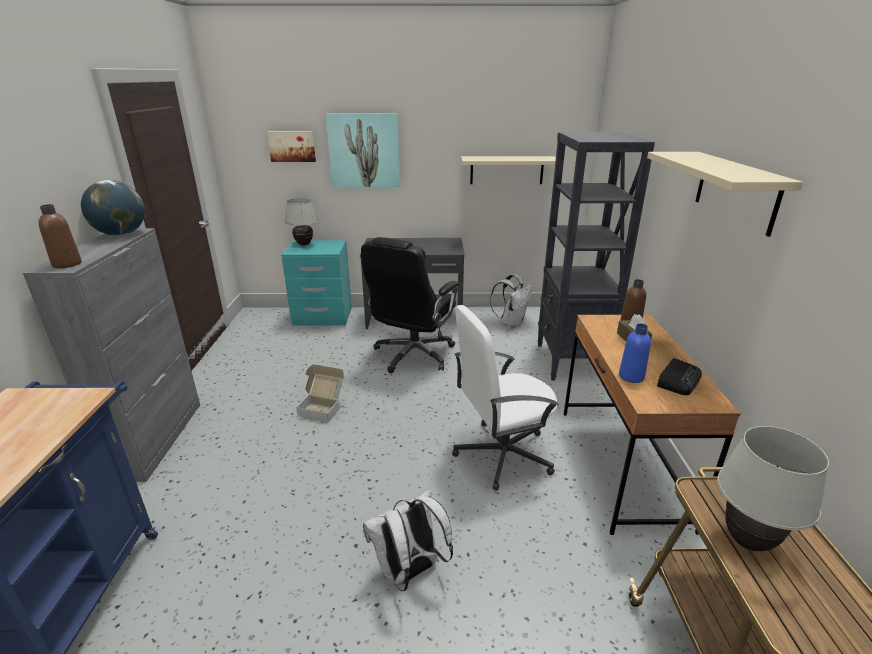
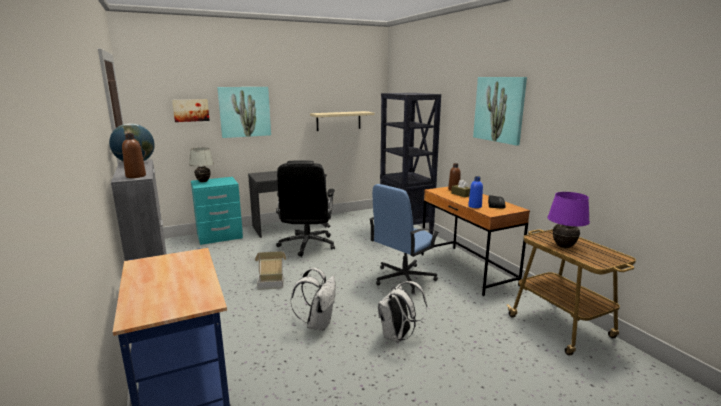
camera: 25 degrees left, 10 degrees down
white office chair [452,305,559,491] -> blue office chair [370,184,439,294]
white backpack [490,274,532,328] -> white backpack moved to [291,268,336,331]
beige shelf [647,152,803,237] -> picture [473,77,527,146]
white table lamp [717,426,829,551] -> purple table lamp [547,192,590,248]

